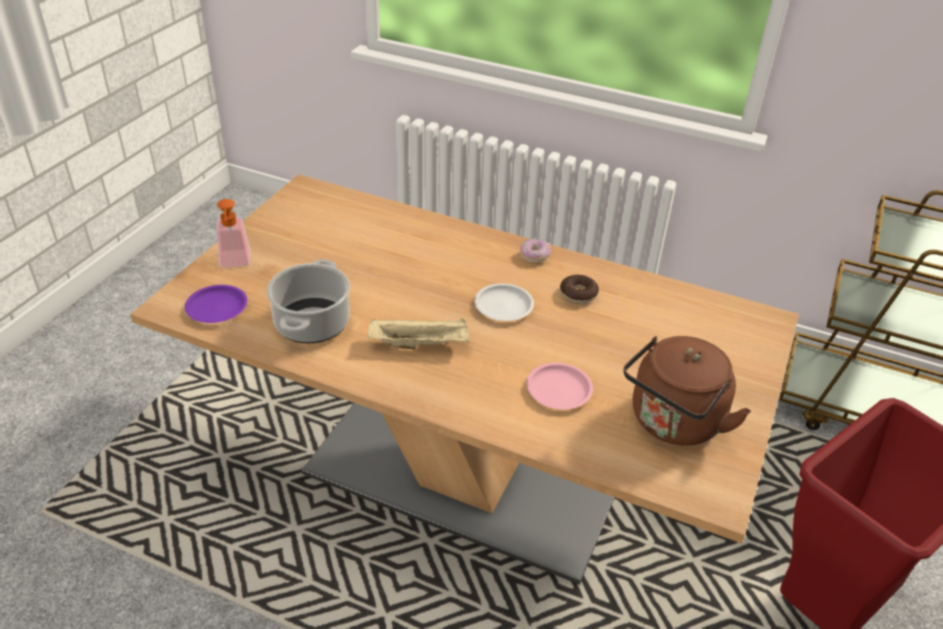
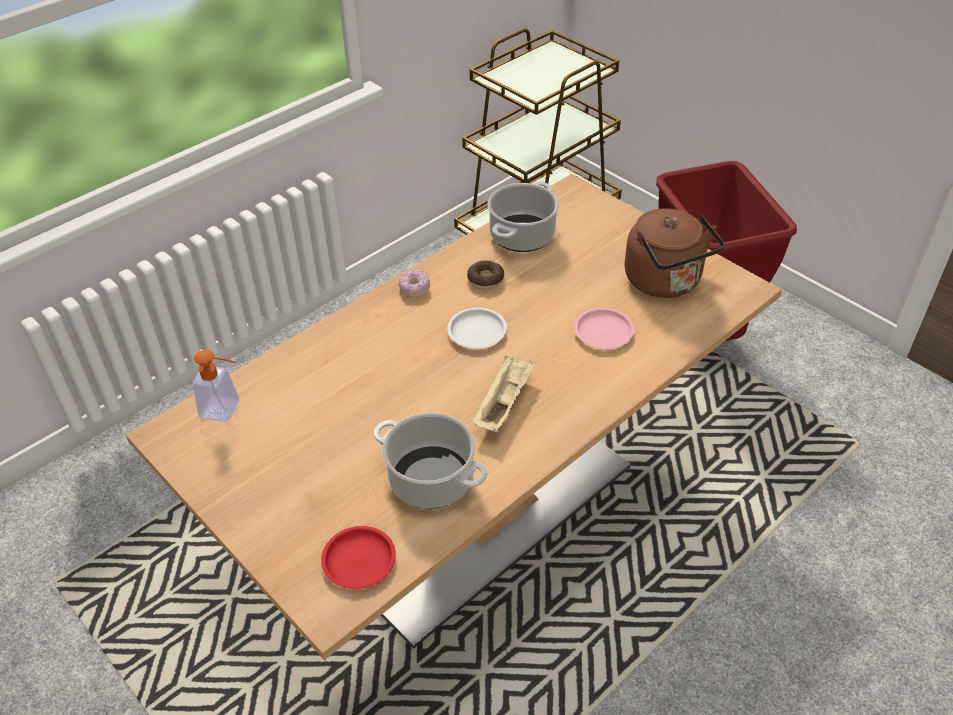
camera: 65 degrees left, 5 degrees up
purple plate [185,285,247,323] -> red plate [321,526,396,589]
soap dispenser [217,199,250,267] -> soap dispenser moved to [193,350,239,422]
none -> cooking pot [488,182,559,252]

